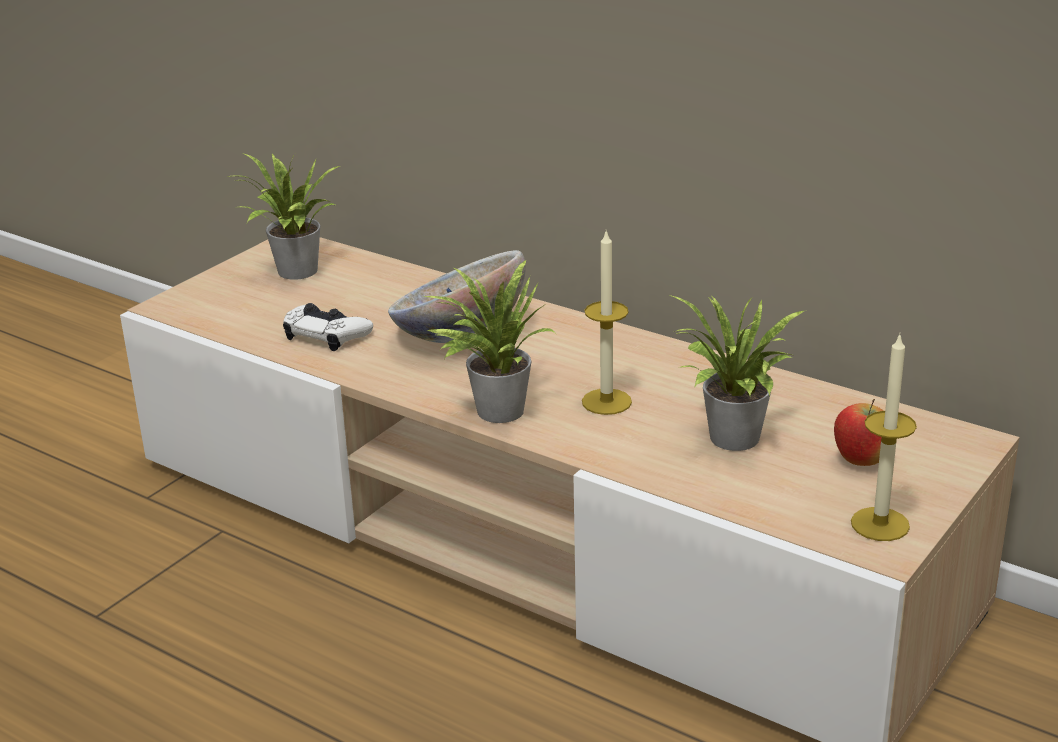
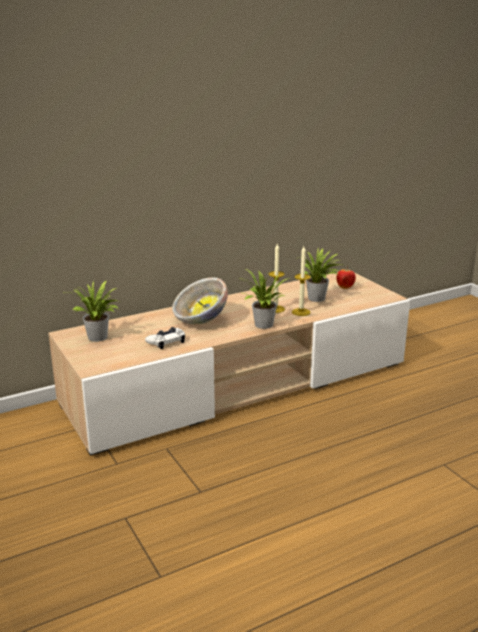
camera: 65 degrees left, 5 degrees down
candle [851,334,917,541] -> candle moved to [292,246,311,316]

